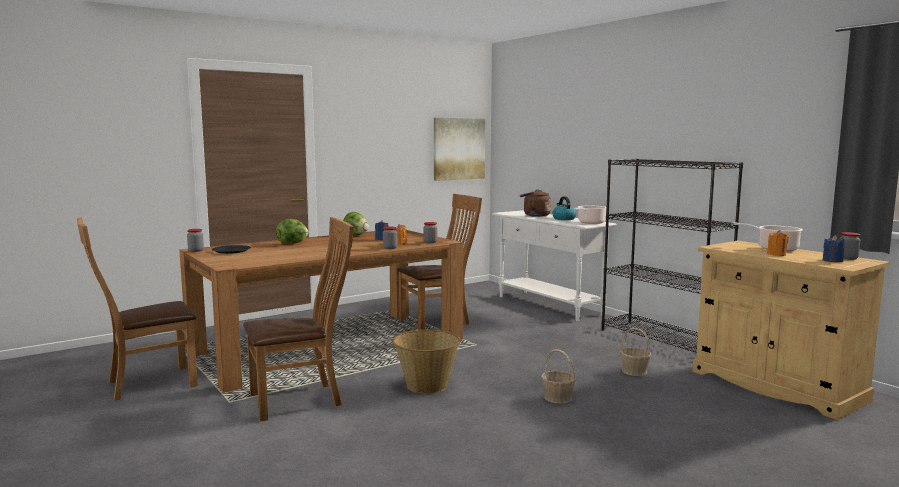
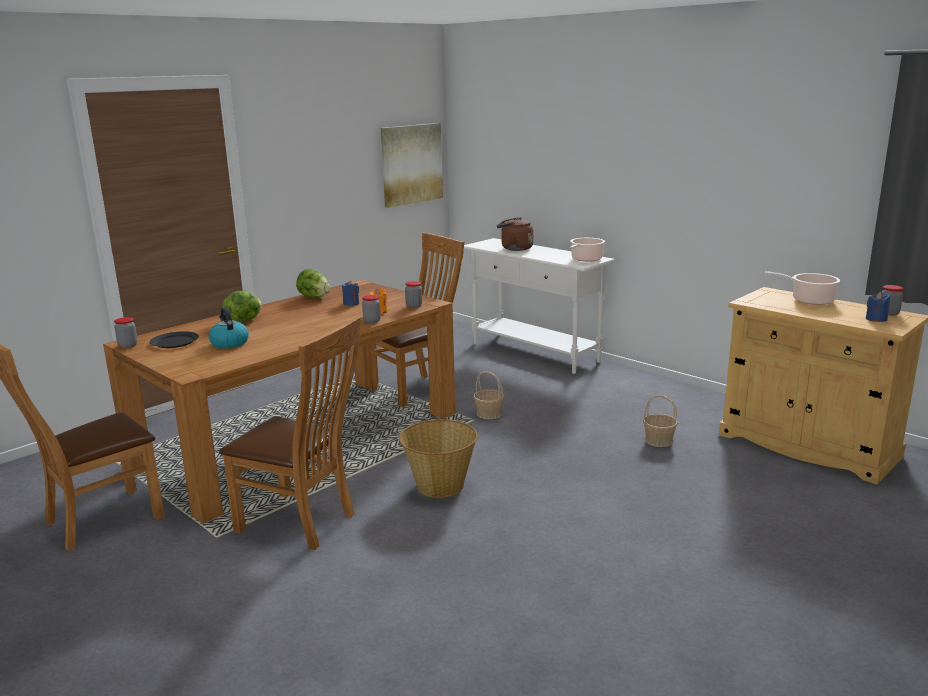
camera: 10 degrees left, 10 degrees up
brown chair [243,217,354,422] -> brown chair turned 60 degrees clockwise [219,317,361,550]
basket [541,349,576,404] -> basket moved to [474,371,505,419]
kettle [552,196,577,220] -> kettle moved to [208,307,249,348]
black bookcase [602,159,743,353] -> none
orange candle [767,230,789,256] -> none

